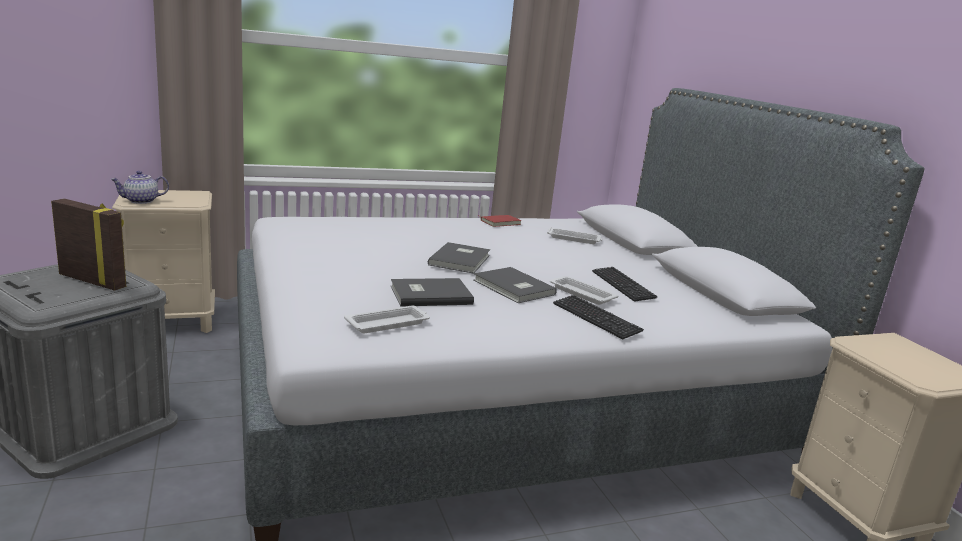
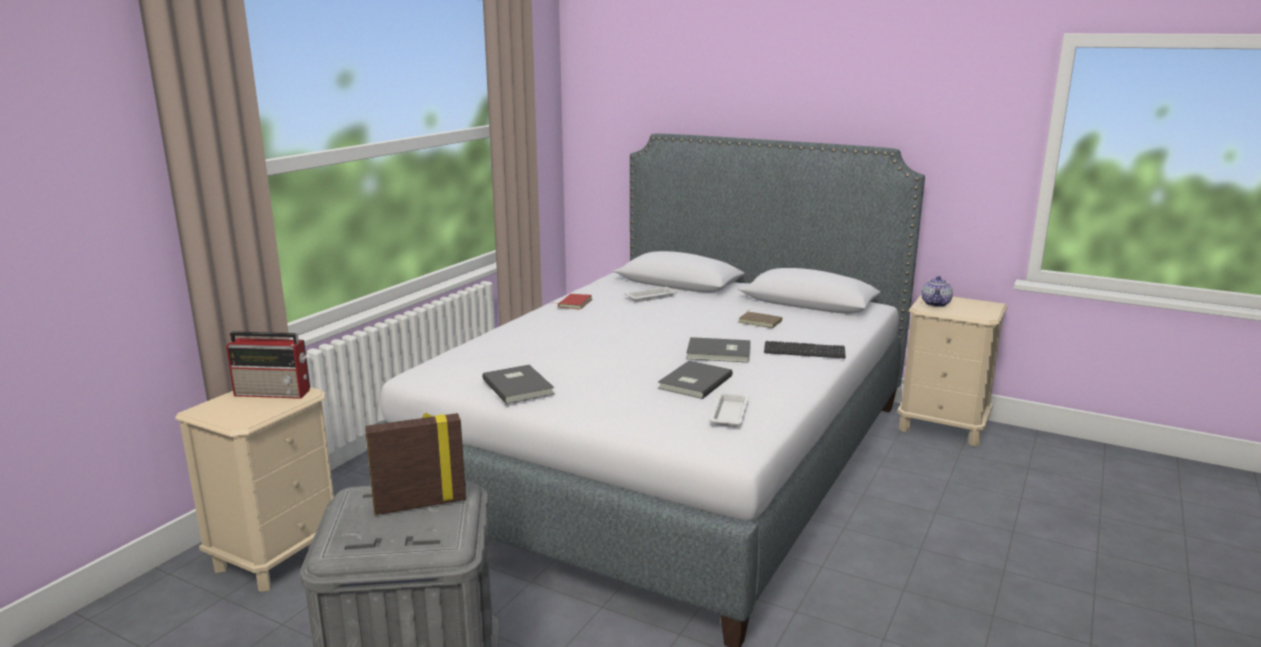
camera: 40 degrees left, 0 degrees up
teapot [110,171,169,204] -> teapot moved to [921,276,953,307]
grey book [428,242,490,274] -> grey book moved to [482,365,555,404]
white tray [550,276,619,305] -> none
keyboard [592,267,657,302] -> brown book [738,310,783,328]
none -> radio [226,331,310,399]

